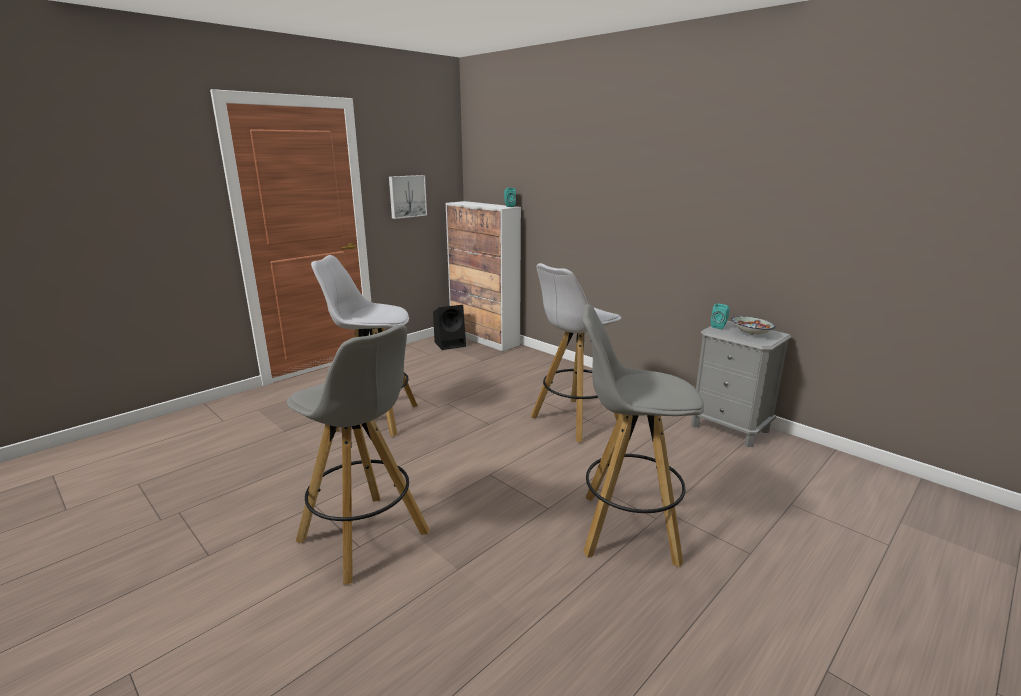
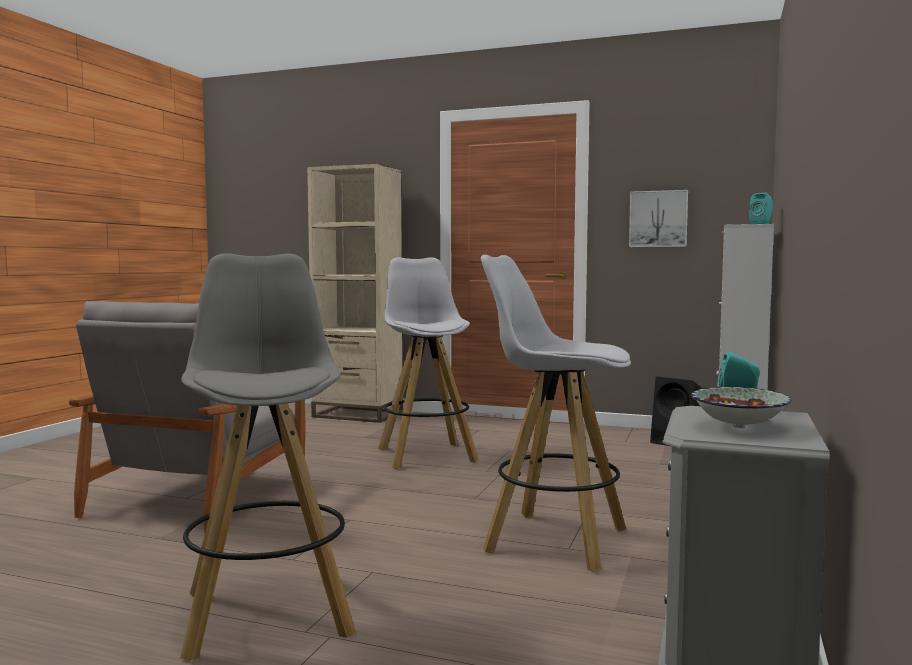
camera: 65 degrees right, 15 degrees down
grey stool [287,325,430,585] -> grey armchair [69,301,306,534]
none -> beige bookcase [307,164,403,423]

